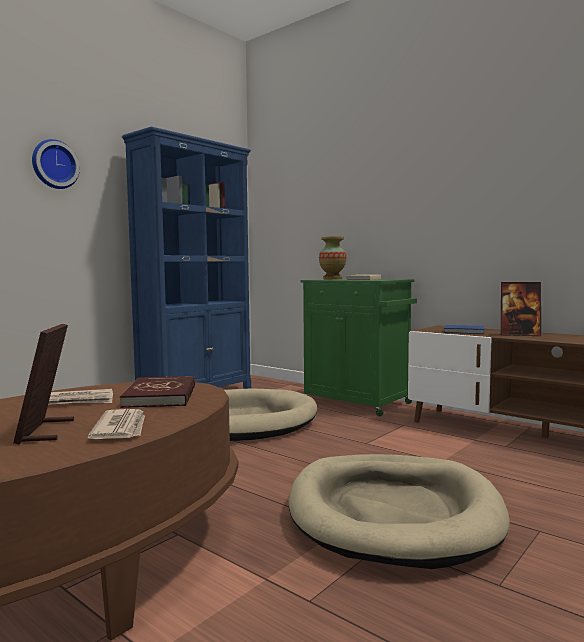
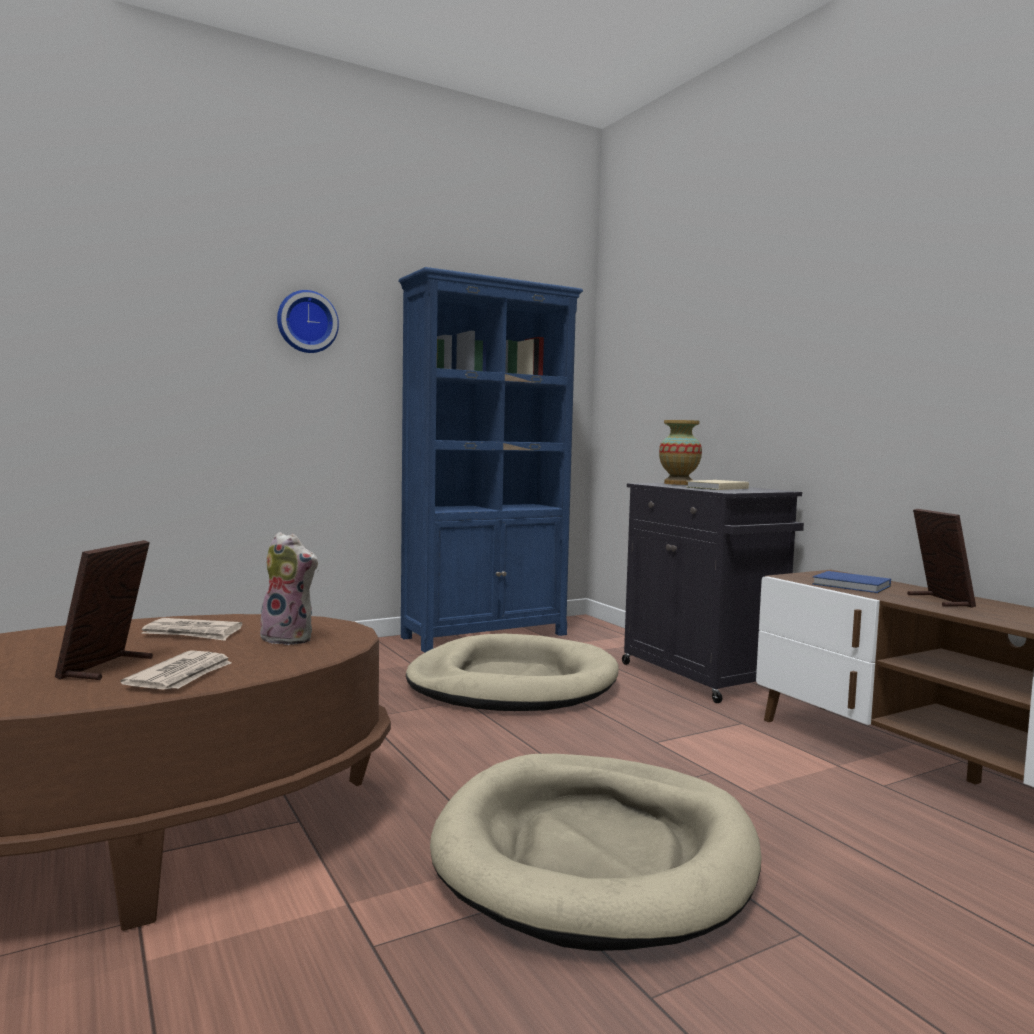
camera: 20 degrees right, 0 degrees up
red book [120,376,195,408] -> plush toy [258,532,318,645]
green cabinet [301,279,417,416] -> black cabinet [622,483,804,703]
picture frame [501,282,541,336] -> picture frame turned 135 degrees counterclockwise [907,509,976,608]

